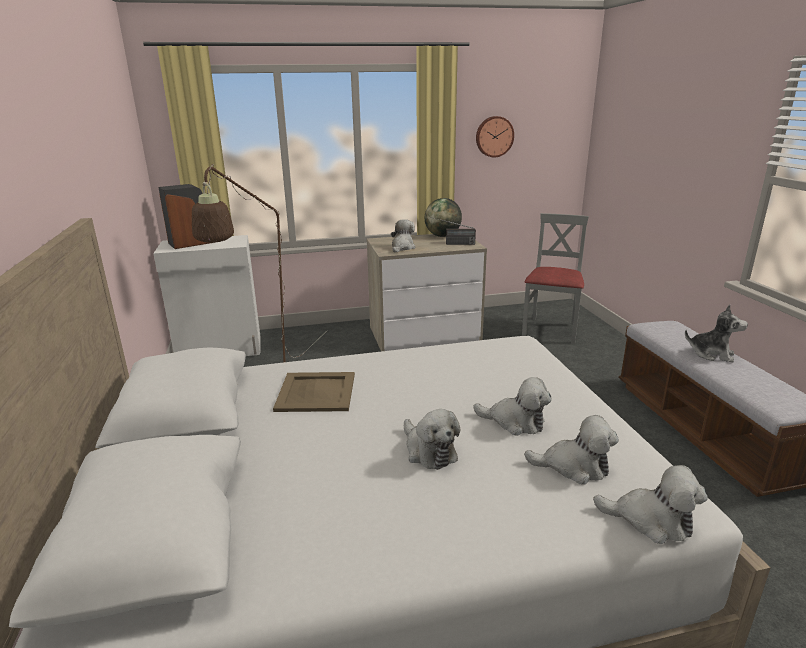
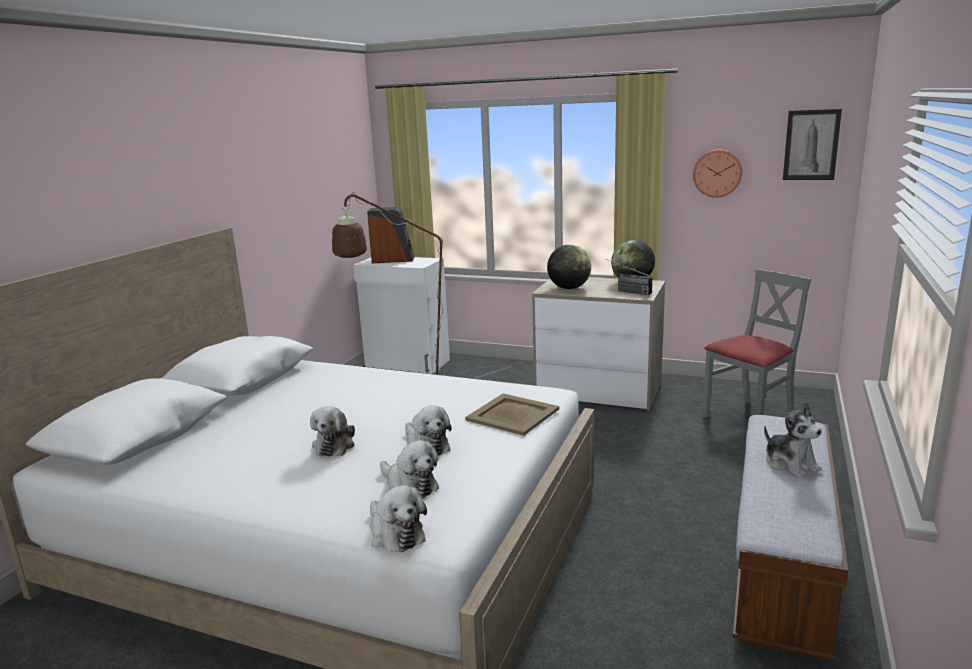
camera: 35 degrees right, 5 degrees down
beige tray [273,372,355,412] -> beige tray moved to [465,393,559,436]
plush toy [391,219,415,253] -> globe [547,245,591,289]
none -> picture [783,109,842,180]

